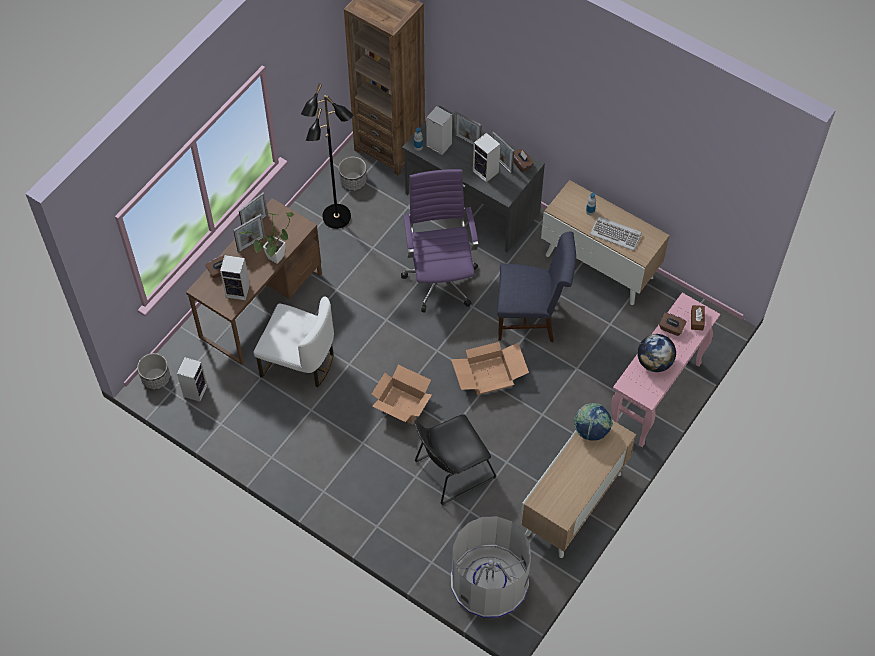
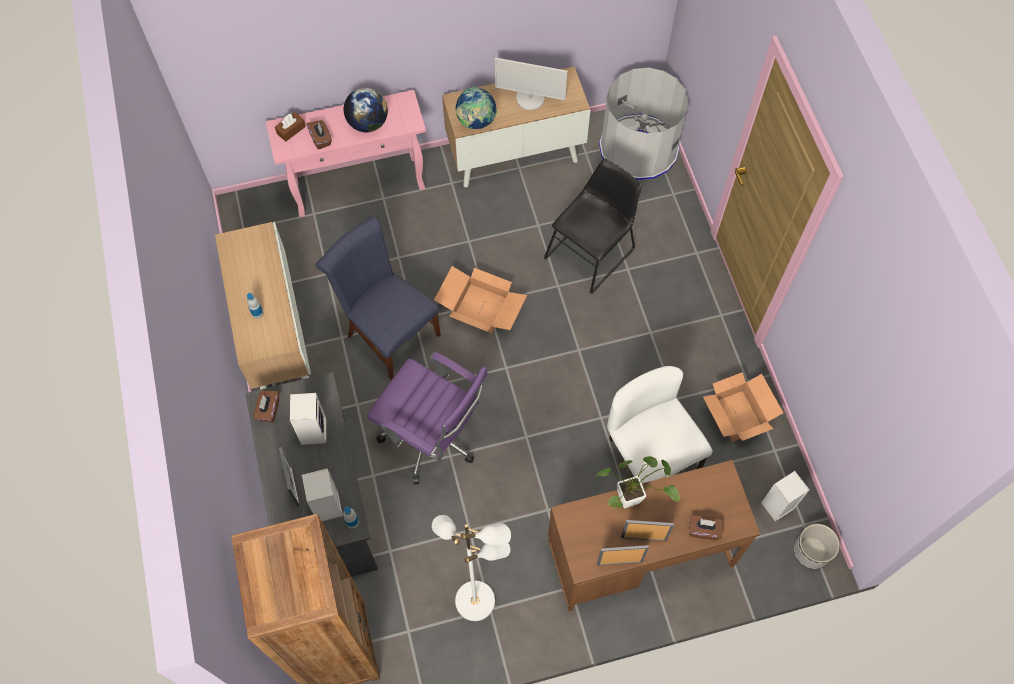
camera: 140 degrees left, 5 degrees up
speaker [220,255,250,300] -> none
black floor lamp [301,84,354,229] -> white floor lamp [432,515,511,621]
planter [338,157,367,191] -> none
cardboard box [372,365,432,424] -> cardboard box moved to [703,372,783,442]
purple office chair [401,169,478,312] -> purple office chair turned 90 degrees counterclockwise [367,352,488,484]
black chair [415,414,496,505] -> black chair turned 60 degrees counterclockwise [544,159,642,294]
picture frame [492,132,514,174] -> none
keyboard [590,216,642,251] -> none
none -> monitor [495,58,568,110]

